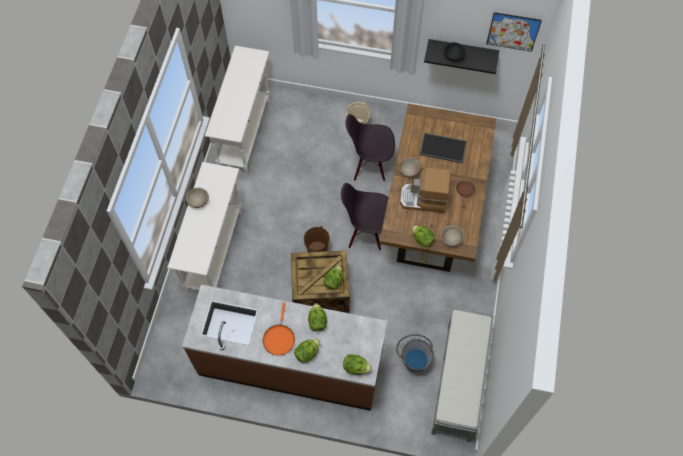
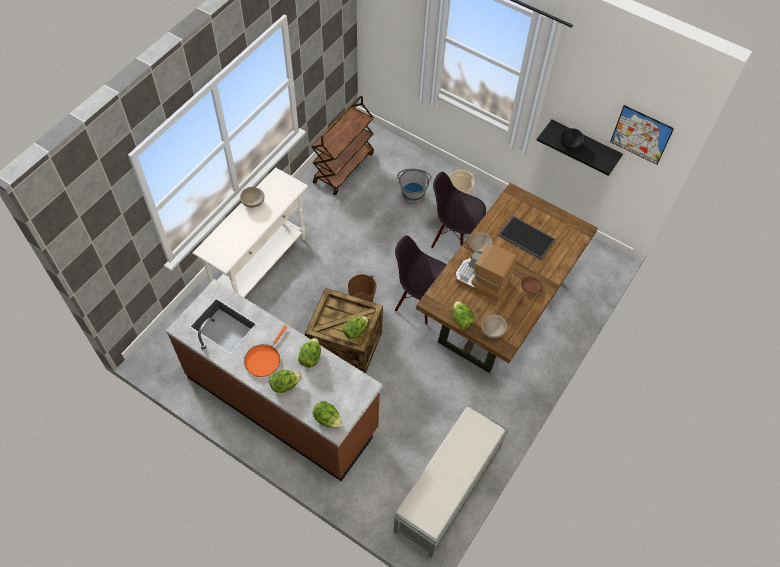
camera: 20 degrees right, 5 degrees down
white console table [205,46,270,175] -> brown cart [311,96,374,195]
grey bucket [396,334,434,372] -> grey bucket moved to [397,169,431,204]

